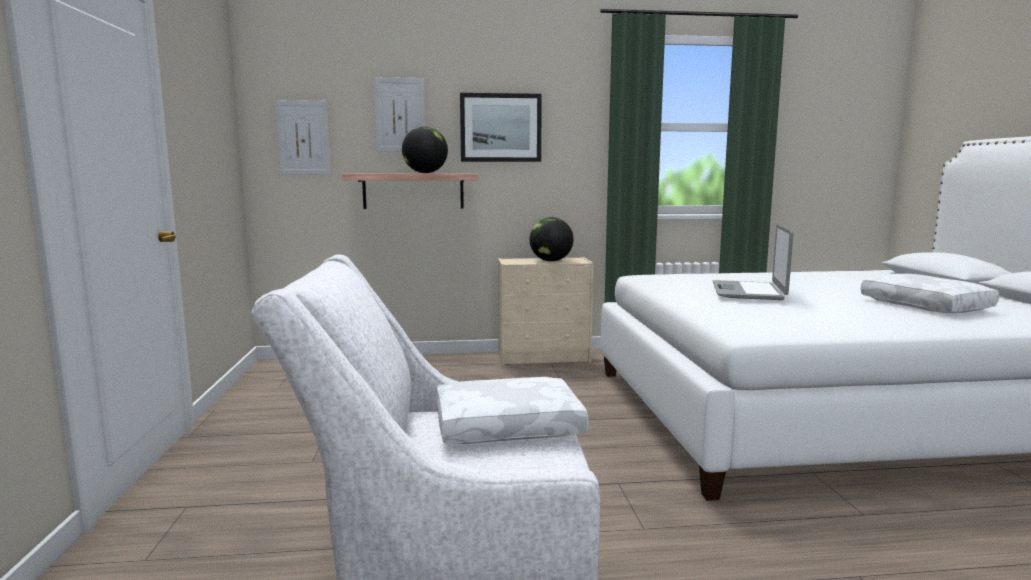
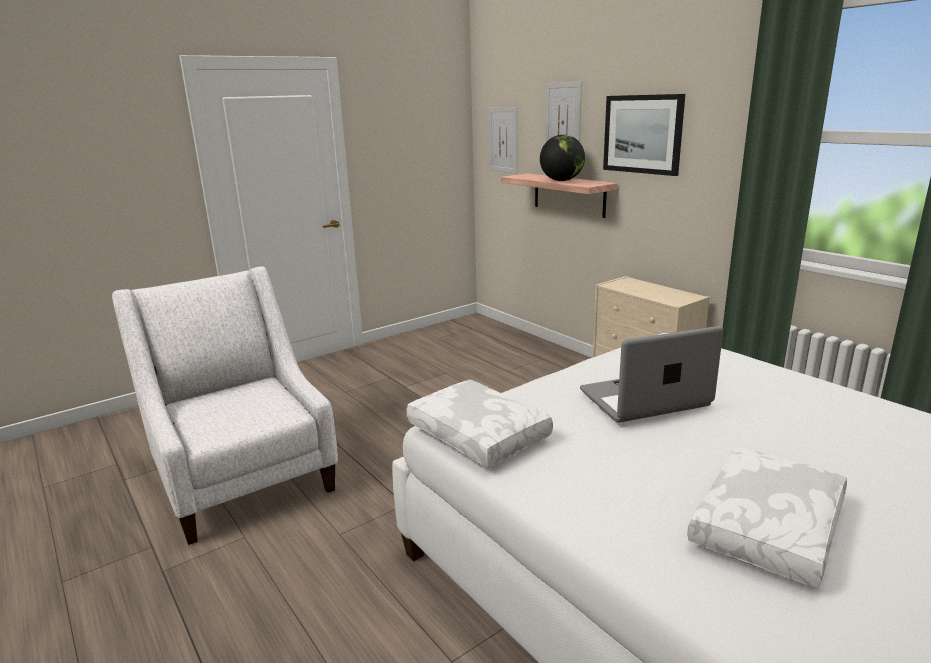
camera: 60 degrees right, 10 degrees up
white pillow [436,377,589,444] -> white pillow moved to [406,380,553,468]
globe [530,217,574,261] -> none

